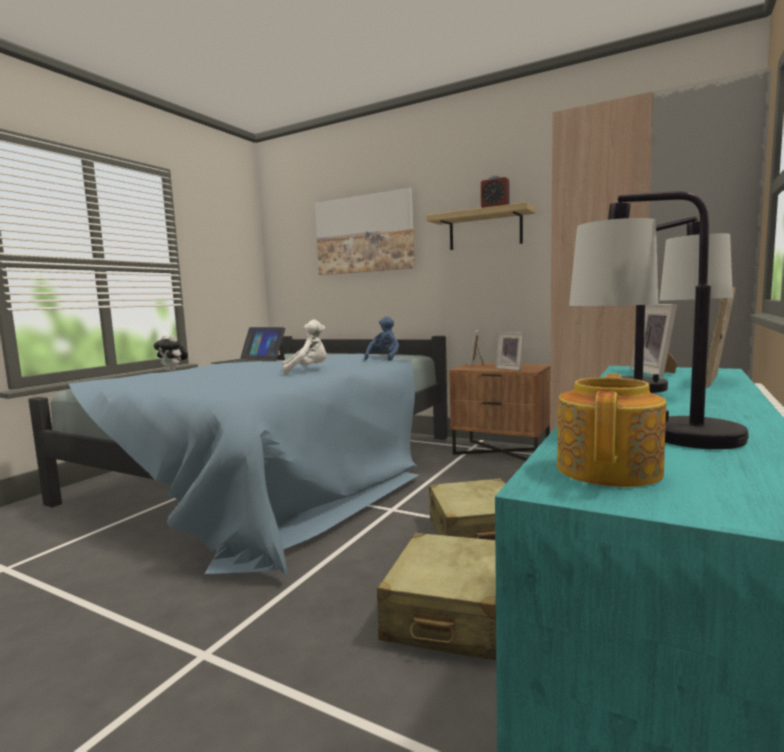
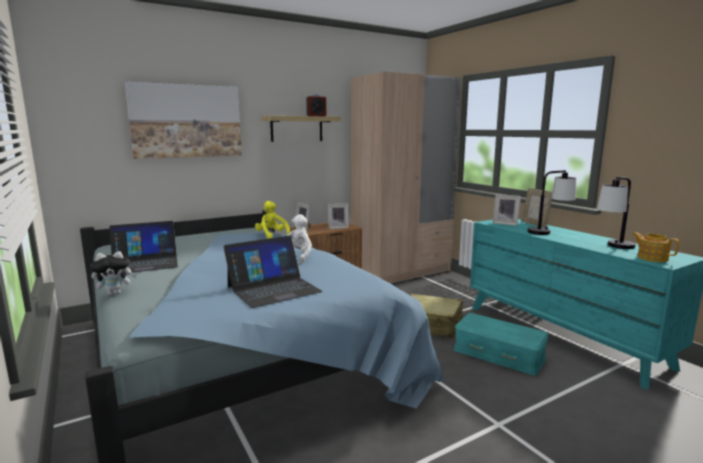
camera: 60 degrees left, 5 degrees up
blue plush toy [364,317,399,361] -> yellow plush toy [255,201,290,239]
beige suitcase [377,533,496,660] -> turquoise storage box [454,313,549,376]
none -> laptop [224,235,323,308]

